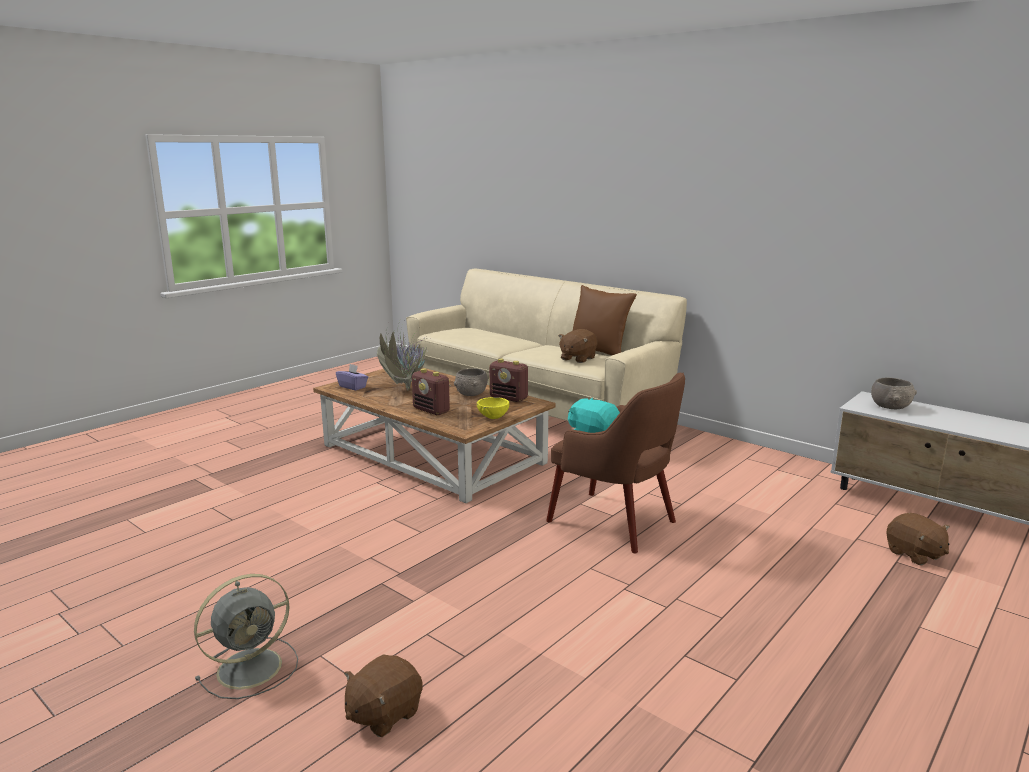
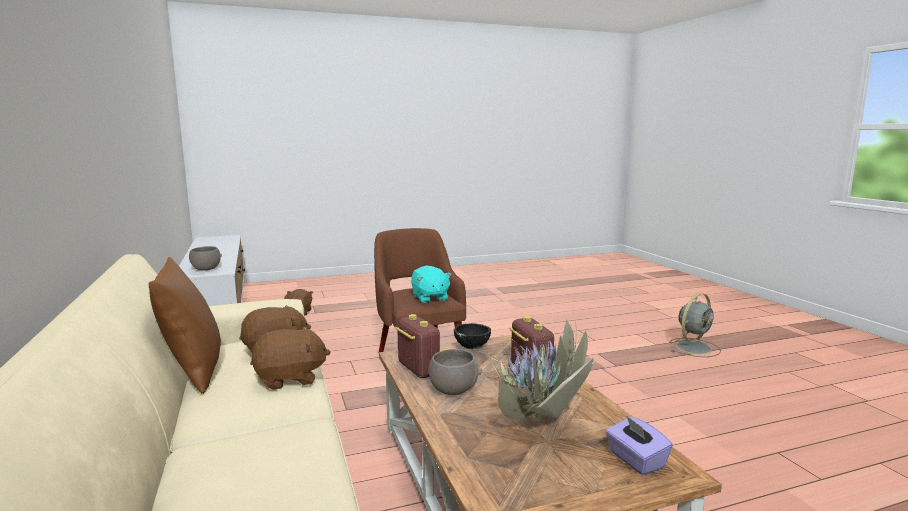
camera: 150 degrees left, 5 degrees down
grey fan [194,574,298,699] -> grey fan turned 150 degrees clockwise [670,293,721,357]
brown plush toy [344,654,423,737] -> brown plush toy moved to [250,327,330,390]
yellow bowl [477,397,509,419] -> black bowl [454,323,491,349]

